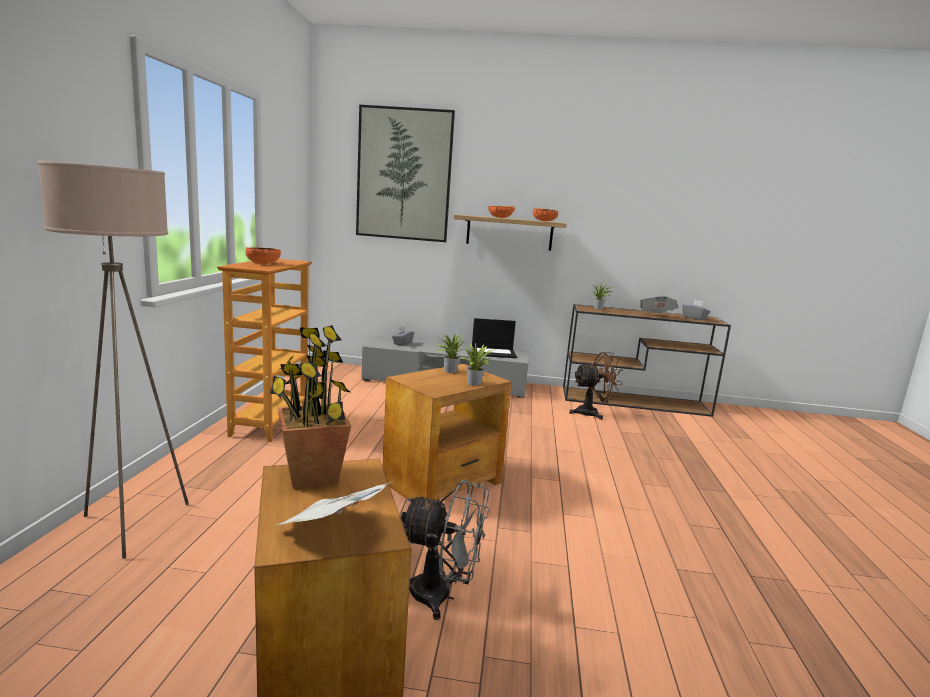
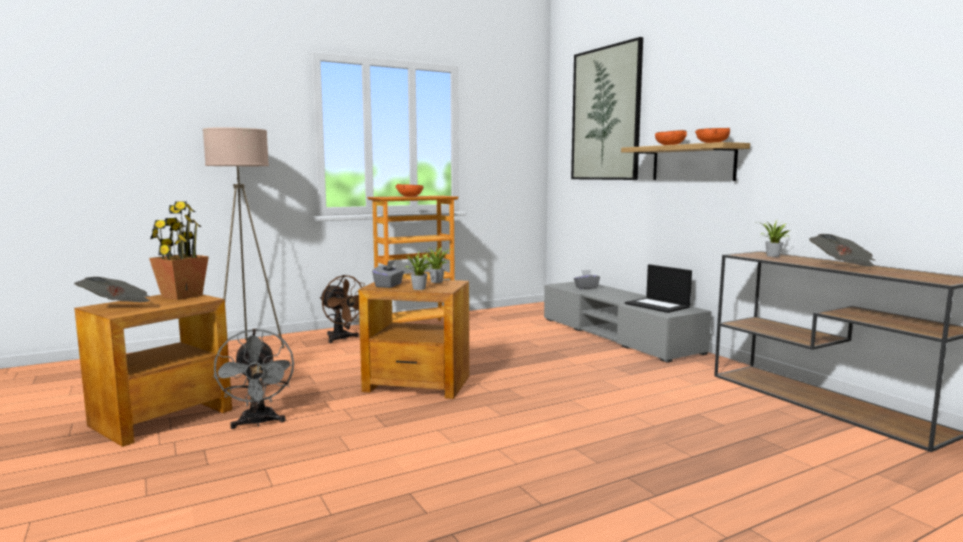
camera: 55 degrees right, 5 degrees down
brown fan [569,352,623,420] -> brown fan moved to [320,275,365,343]
grey tissue box [682,300,710,320] -> grey tissue box moved to [372,260,404,288]

